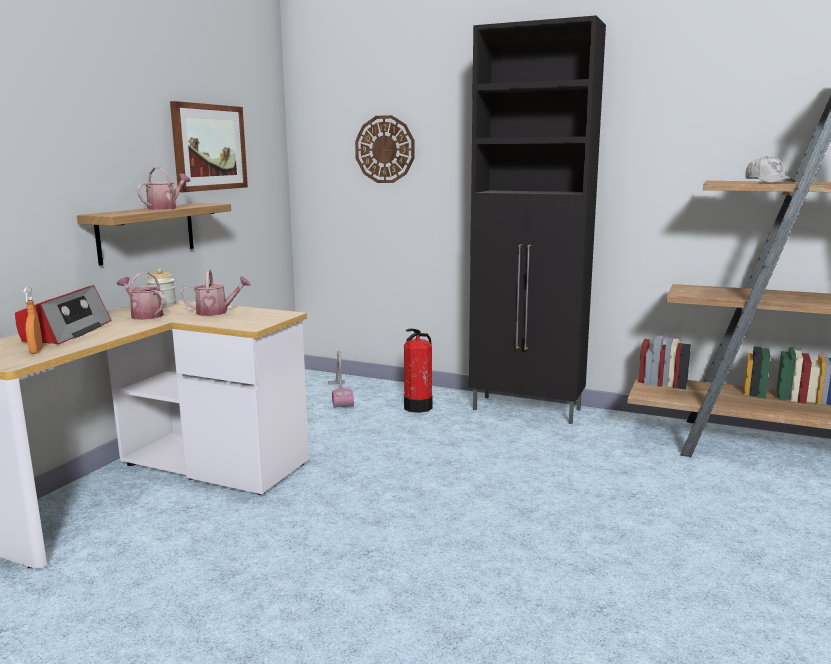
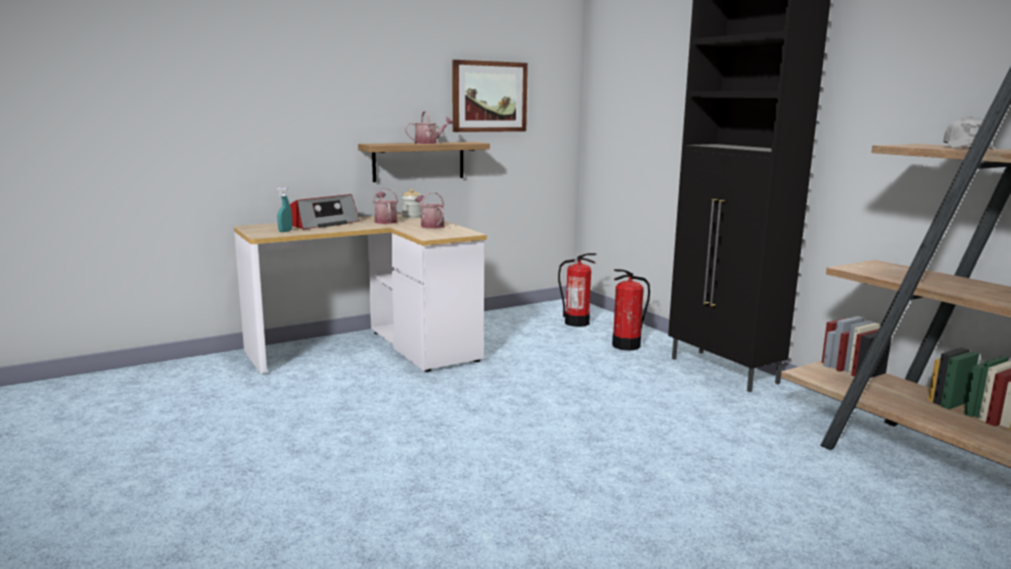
camera: 35 degrees right, 0 degrees up
orange spray bottle [23,286,43,354] -> turquoise spray bottle [277,187,292,232]
watering can [180,269,251,316] -> watering can turned 150 degrees counterclockwise [415,192,444,229]
vacuum cleaner [328,351,354,408] -> fire extinguisher [558,253,596,327]
wall clock [355,115,415,183] -> none

